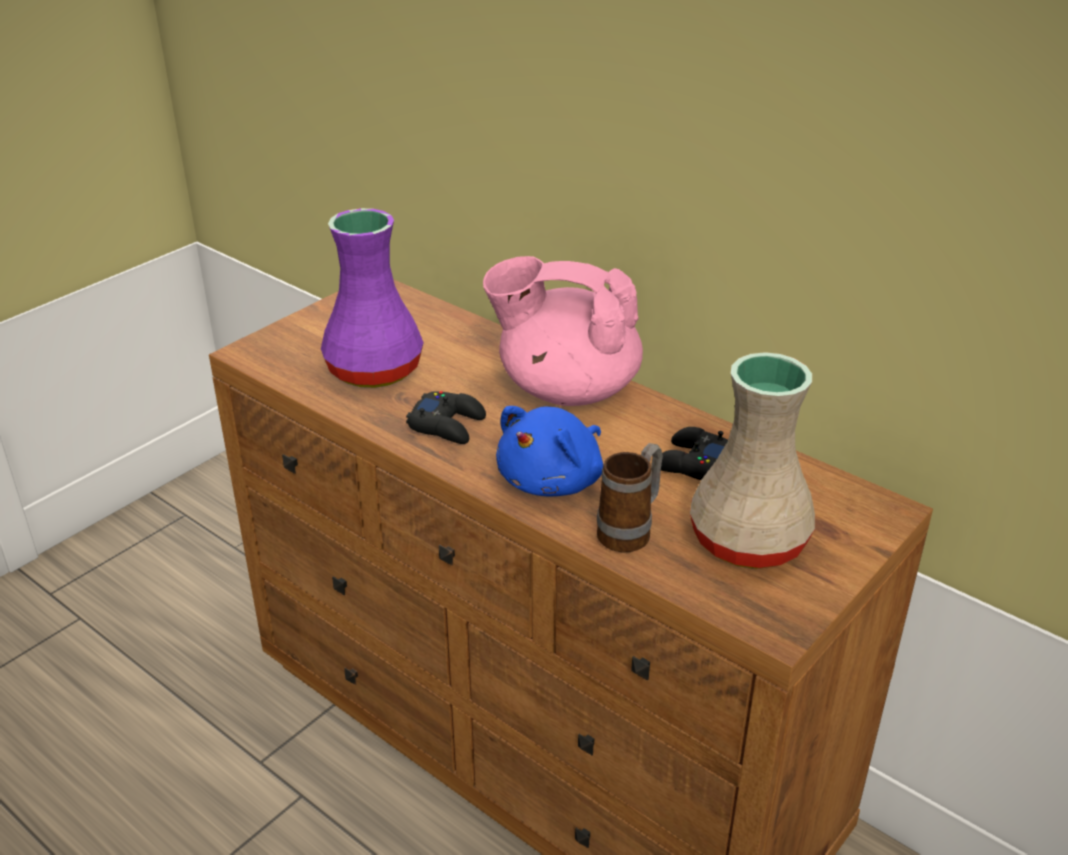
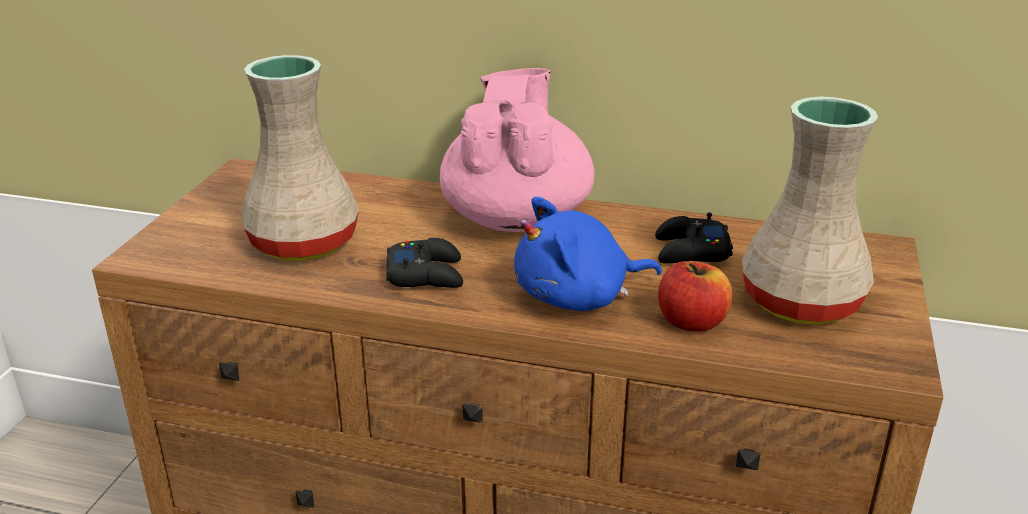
camera: 25 degrees left, 5 degrees down
purple vase [321,208,424,388] -> beige vase [241,55,359,261]
pink teapot [483,256,643,406] -> pink teapot turned 105 degrees clockwise [440,68,594,232]
blue plush toy [496,406,603,496] -> blue plush toy turned 60 degrees clockwise [514,197,662,311]
mug [597,443,663,552] -> apple [658,261,733,332]

